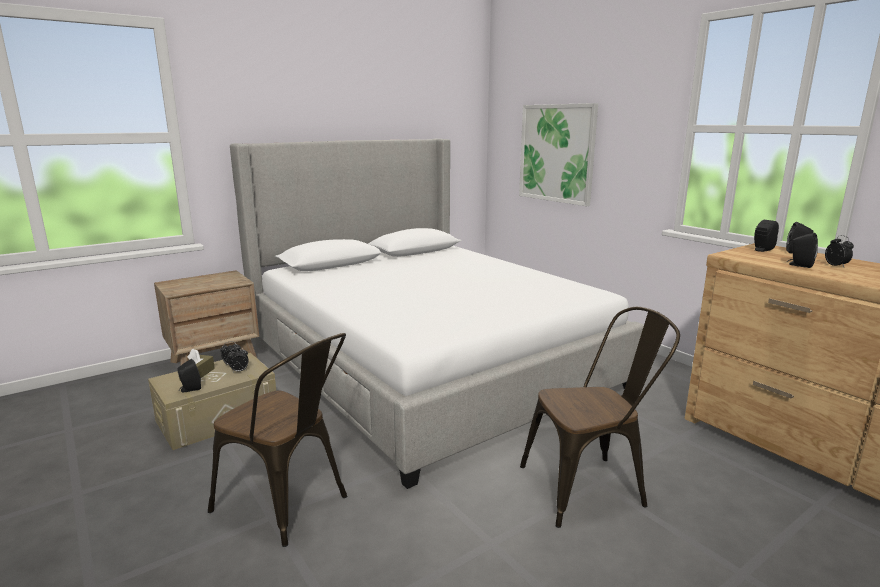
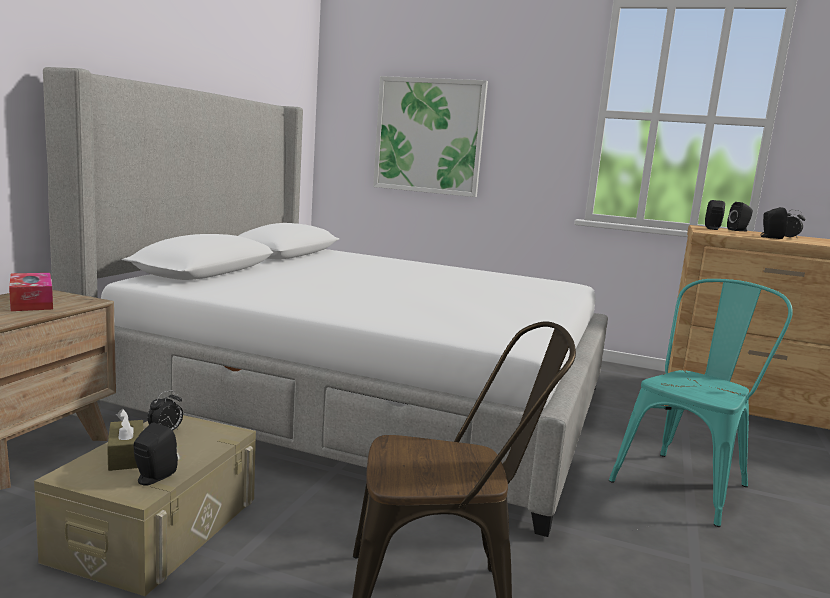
camera: 35 degrees left, 5 degrees down
alarm clock [227,347,249,372] -> none
brown chair [520,307,680,528] -> turquoise chair [609,279,793,527]
none -> tissue box [9,273,53,311]

